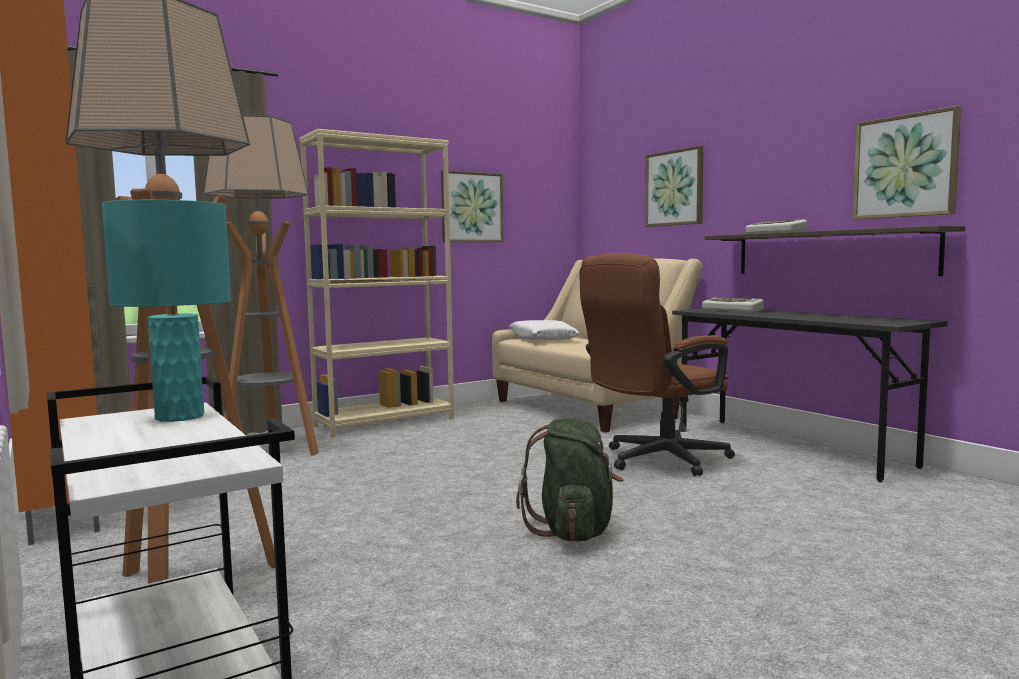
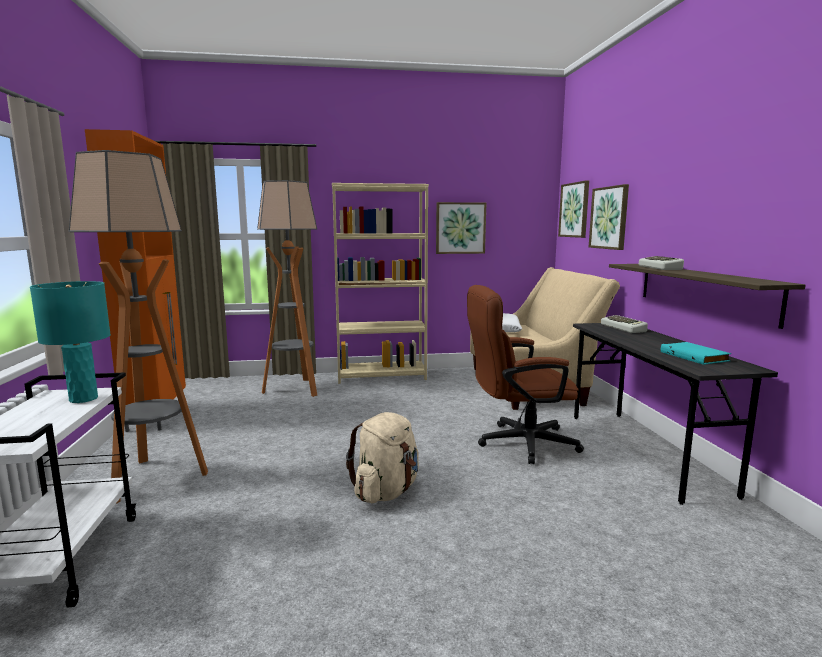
camera: 25 degrees right, 5 degrees up
green backpack [516,418,624,542] -> beige backpack [346,412,419,503]
picture [852,106,961,220] -> picture moved to [558,181,589,238]
none -> turquoise book [660,342,731,365]

